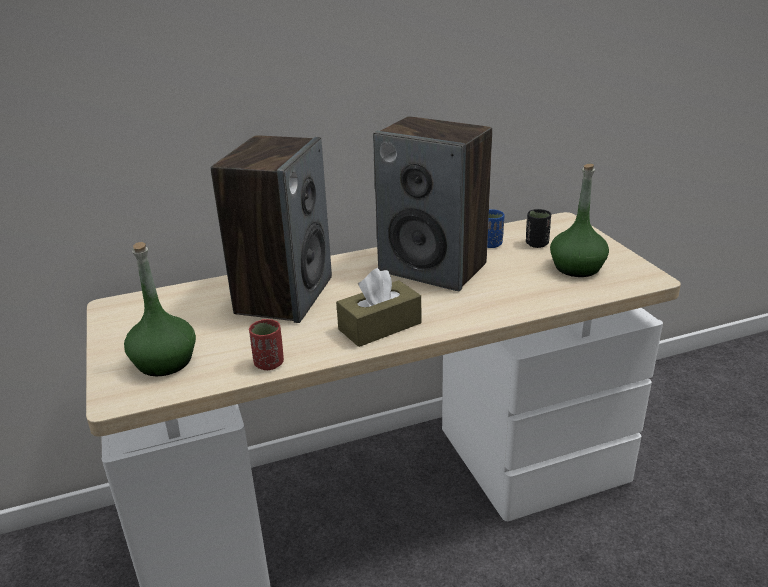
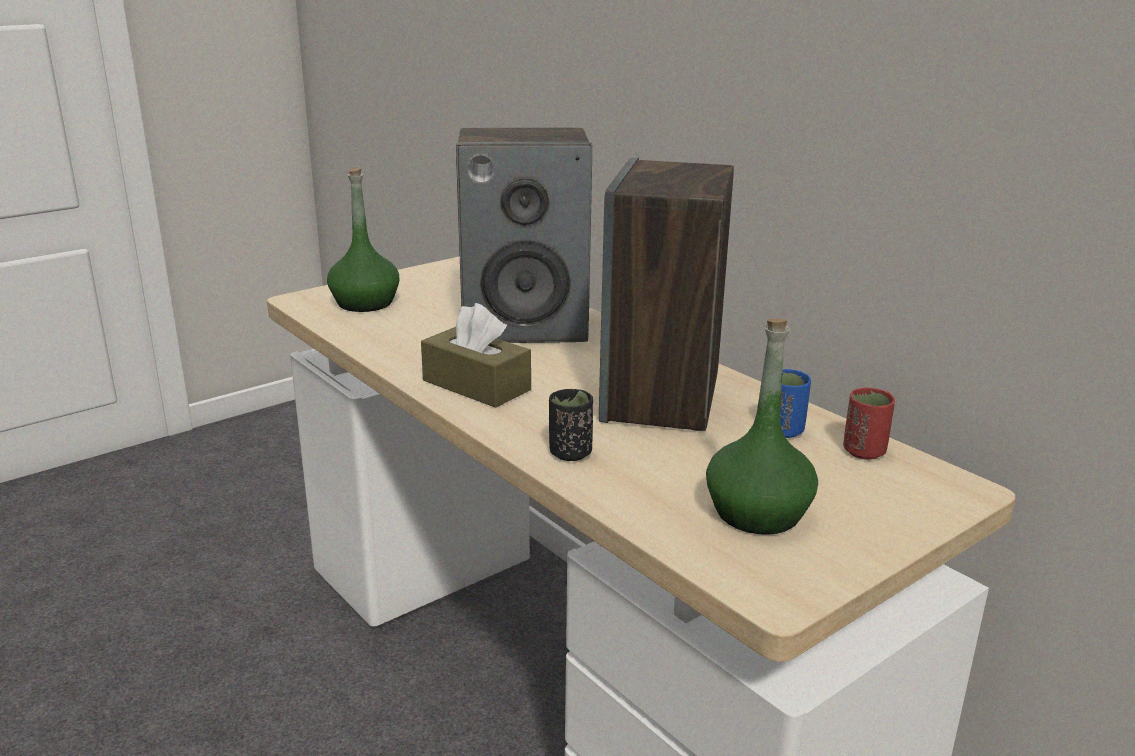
camera: 70 degrees right, 5 degrees down
red cup [249,319,284,370] -> red cup moved to [843,388,895,459]
black cup [526,209,551,248] -> black cup moved to [549,389,593,461]

